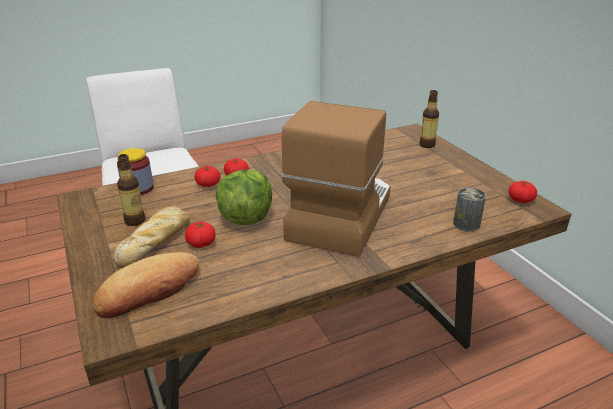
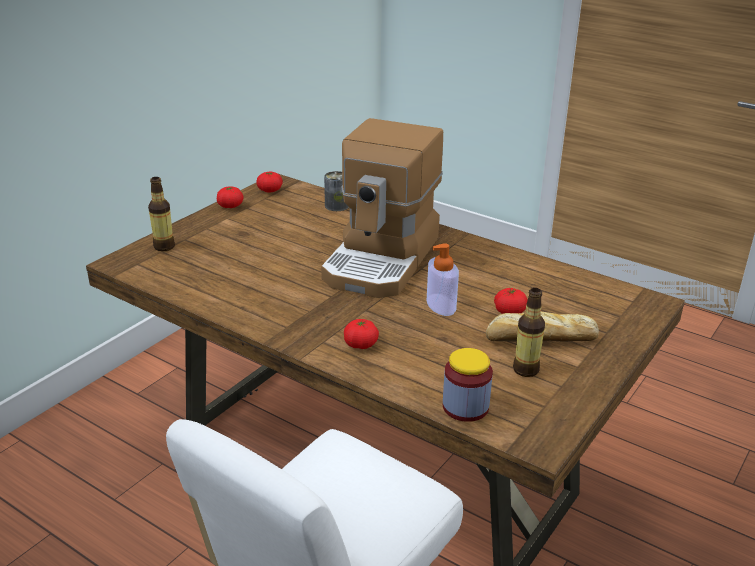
camera: 120 degrees left, 0 degrees up
bread [93,252,199,318] -> none
tomato [195,166,220,187] -> tomato moved to [217,186,244,208]
lettuce [216,169,272,225] -> soap dispenser [427,243,459,316]
coffee machine [281,101,390,257] -> coffee machine turned 60 degrees counterclockwise [321,118,443,298]

